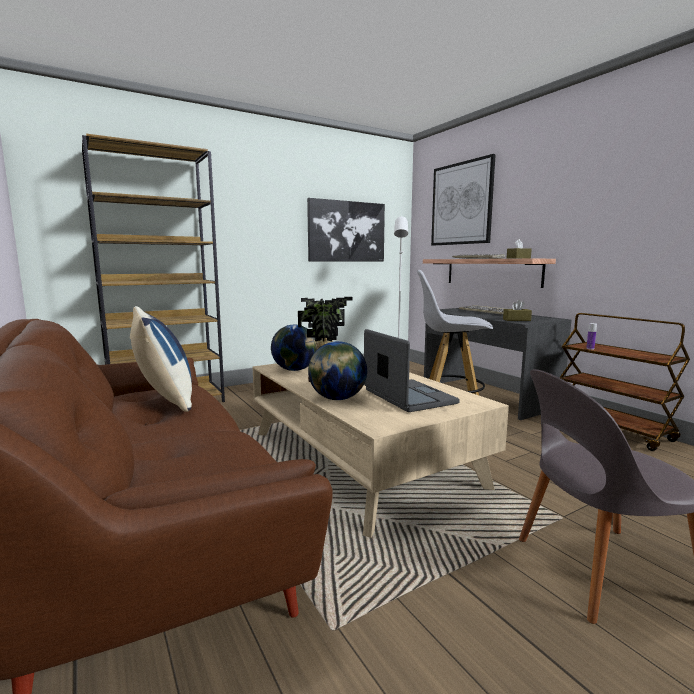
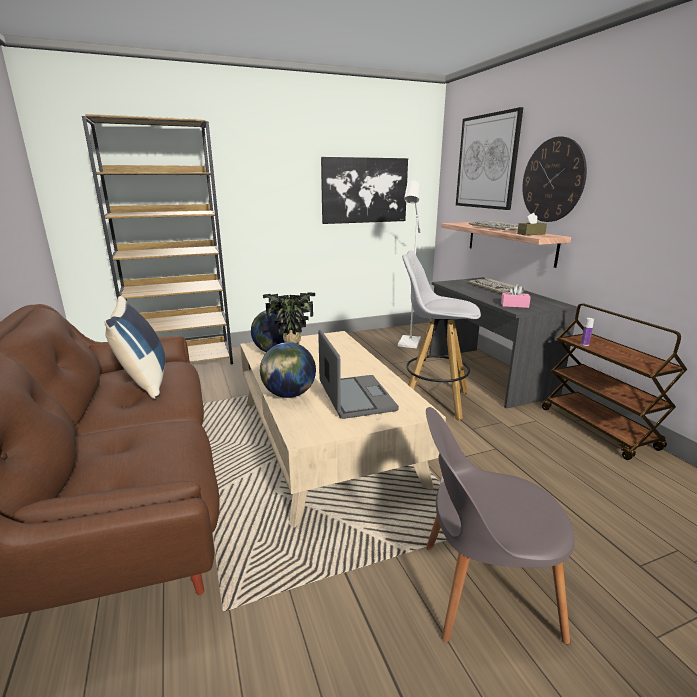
camera: 10 degrees right, 10 degrees up
brown tissue box [503,300,532,321] -> pink tissue box [501,284,531,308]
none -> wall clock [522,136,587,222]

